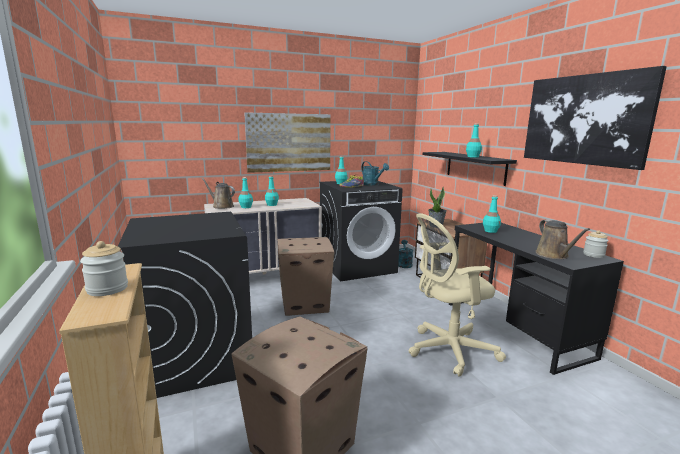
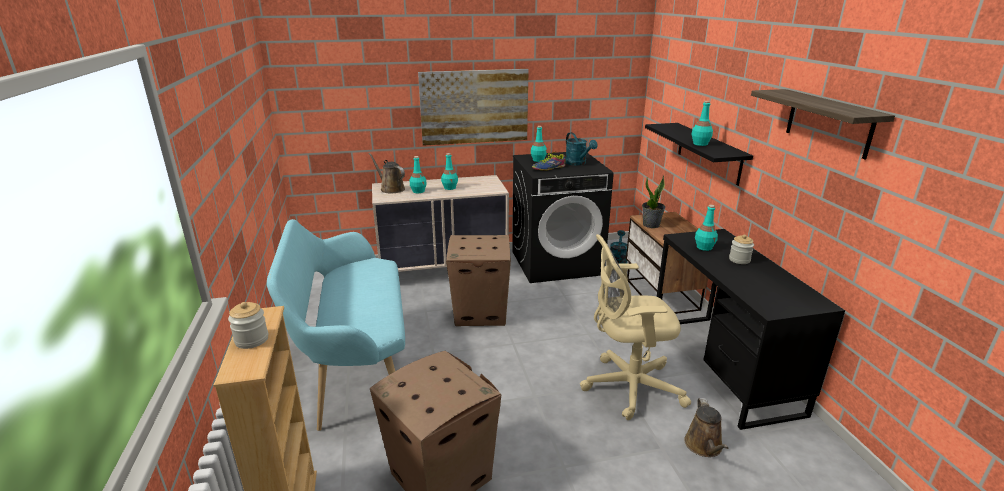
camera: 10 degrees right, 10 degrees up
black washing machine [118,212,252,398] -> turquoise bench [267,219,405,431]
picture [524,66,667,170] -> shelf [751,89,895,159]
brown watering can [536,220,590,259] -> brown watering can moved to [684,398,728,457]
jar [583,230,609,258] -> jar moved to [729,235,754,264]

